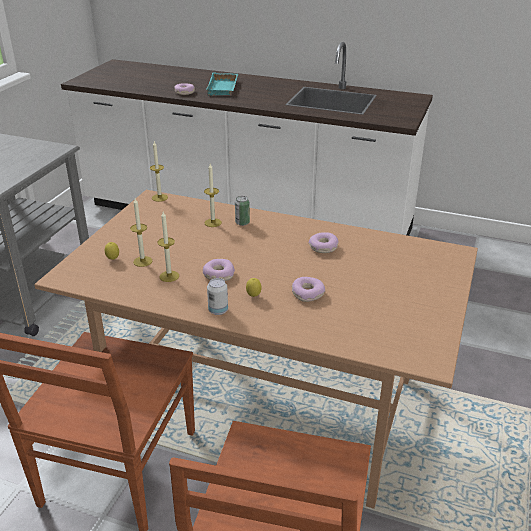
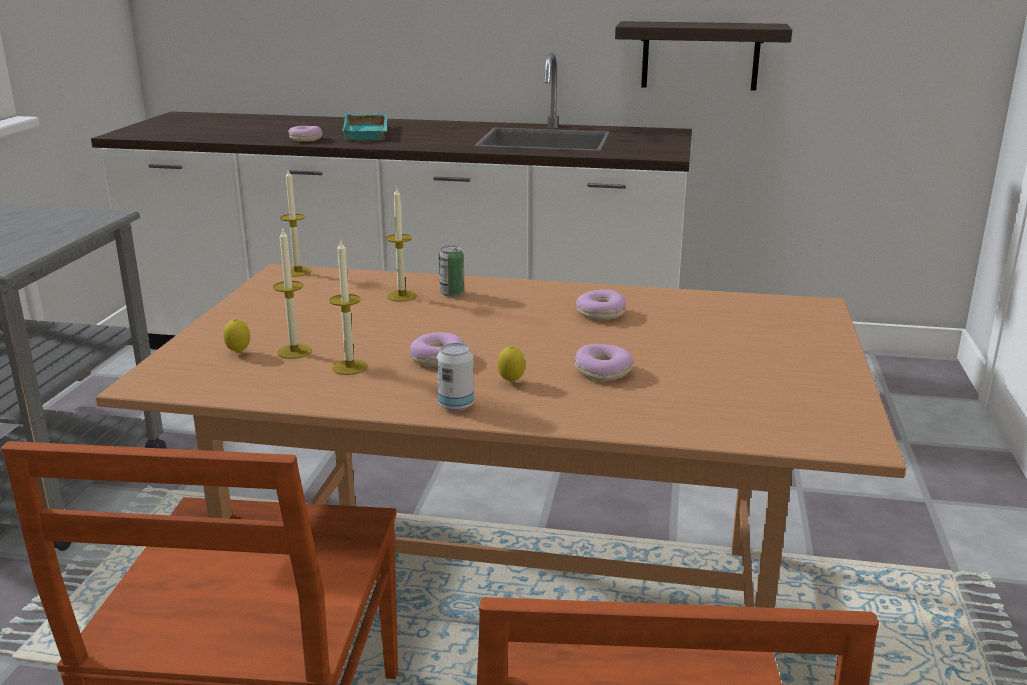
camera: 10 degrees left, 10 degrees down
none -> shelf [615,21,792,91]

